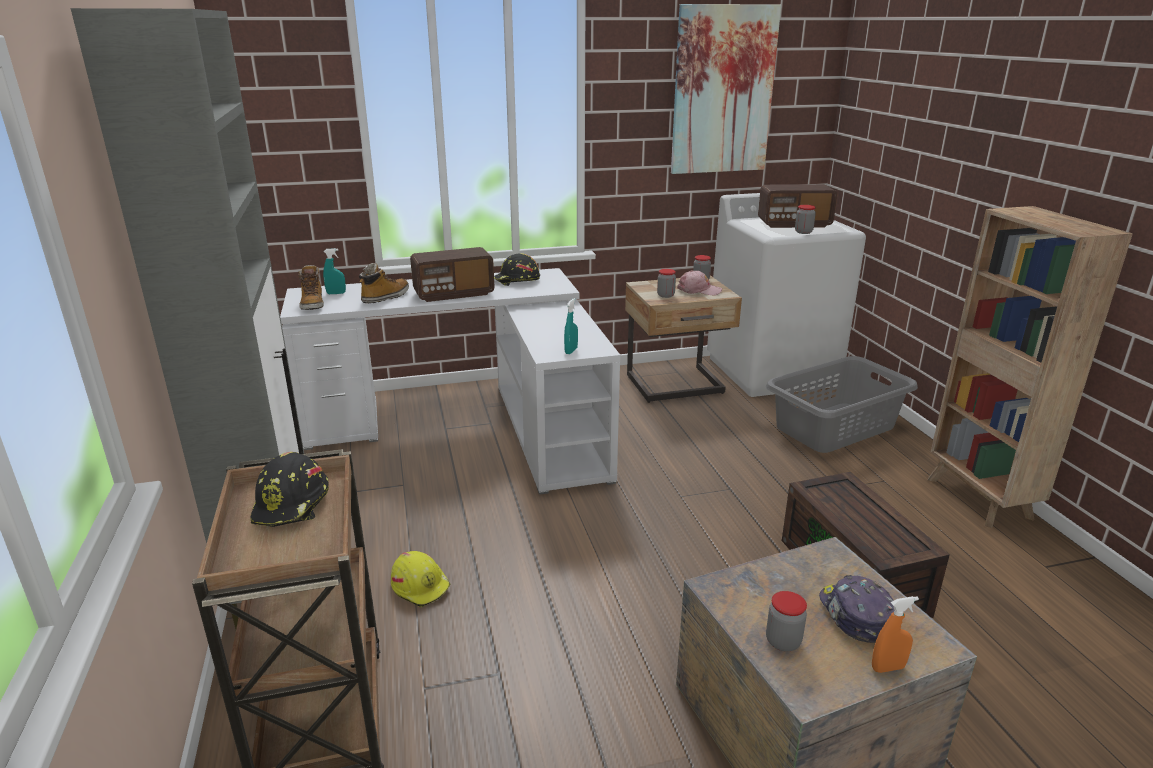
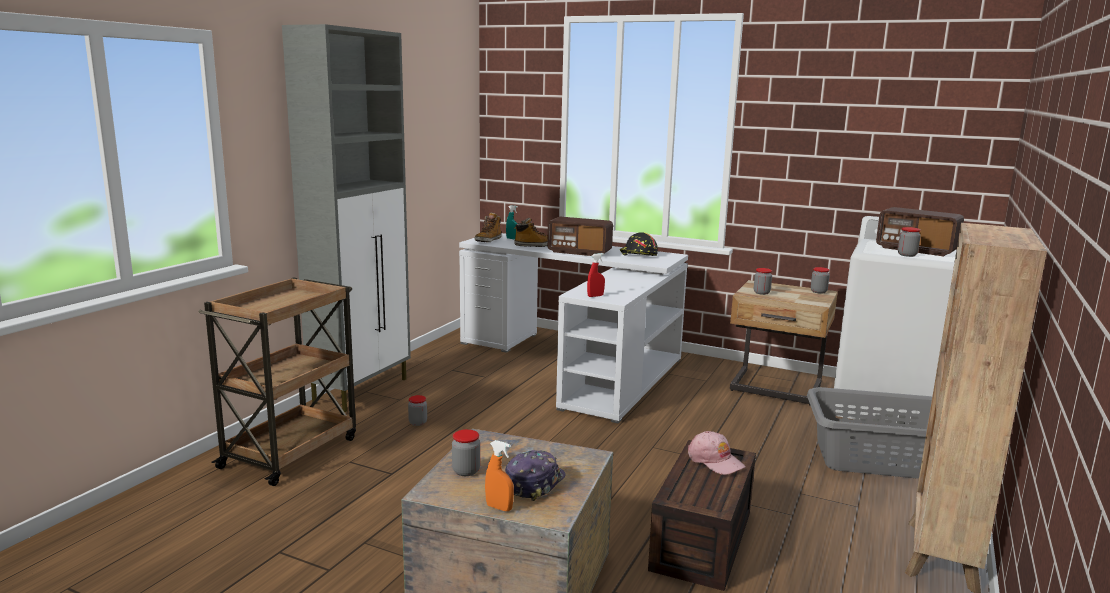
camera: 40 degrees right, 10 degrees down
black hard hat [250,452,329,527] -> none
yellow hard hat [391,551,451,607] -> jar [408,395,427,426]
turquoise spray bottle [564,298,578,354] -> red spray bottle [587,253,605,297]
picture [671,4,781,174] -> none
pink cap [677,270,722,295] -> pink cap moved to [688,431,746,475]

